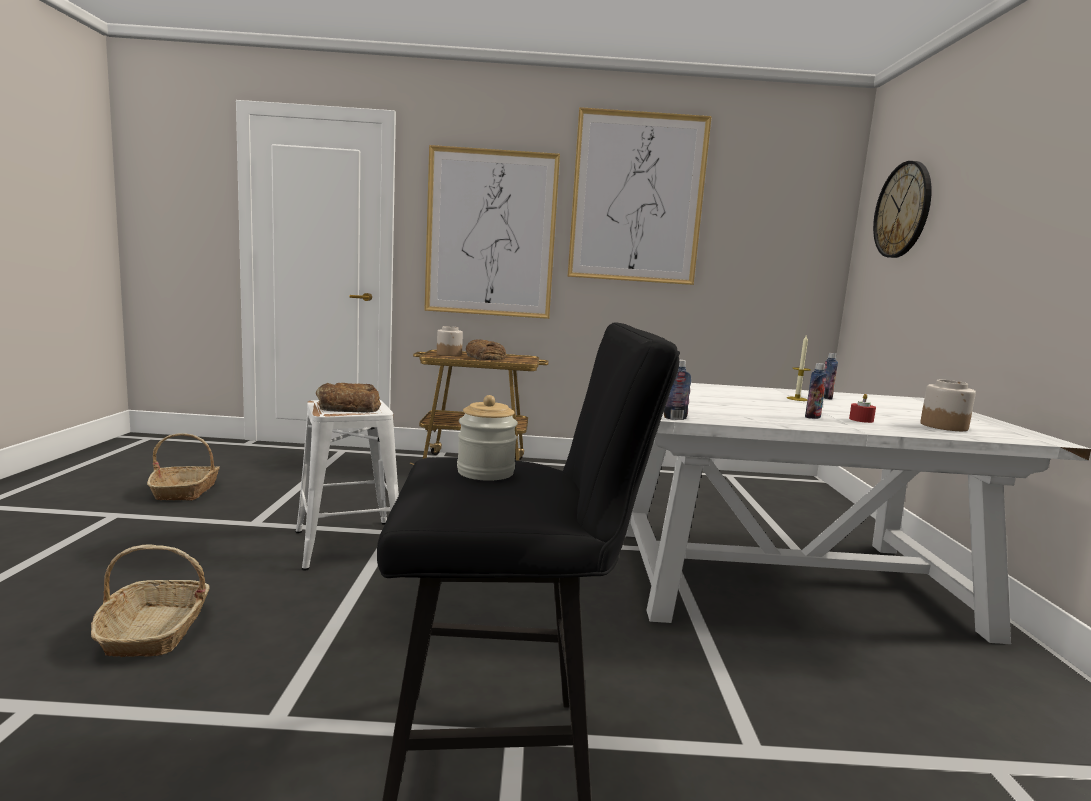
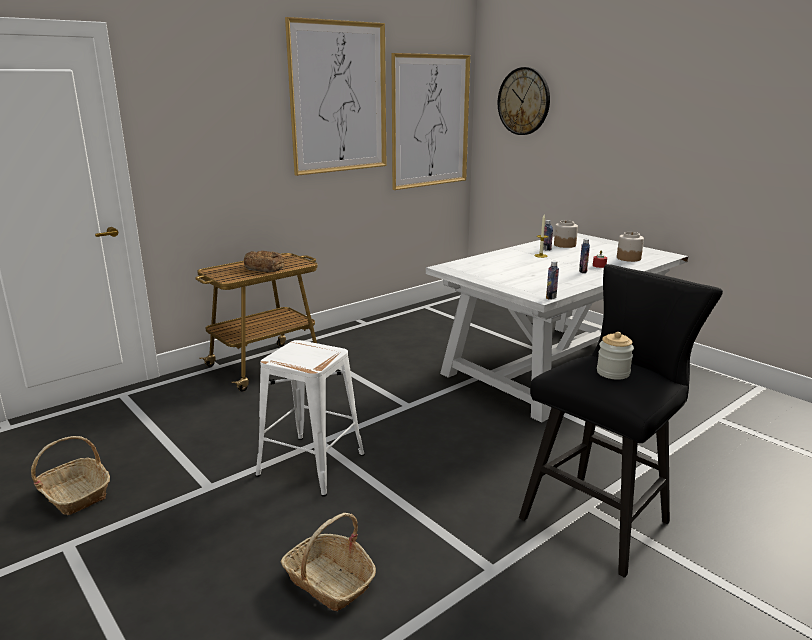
camera: 40 degrees left, 10 degrees up
bread [316,383,381,413] -> none
picture [424,145,560,319] -> picture moved to [391,53,470,190]
jar [437,326,463,356] -> jar moved to [554,220,578,248]

